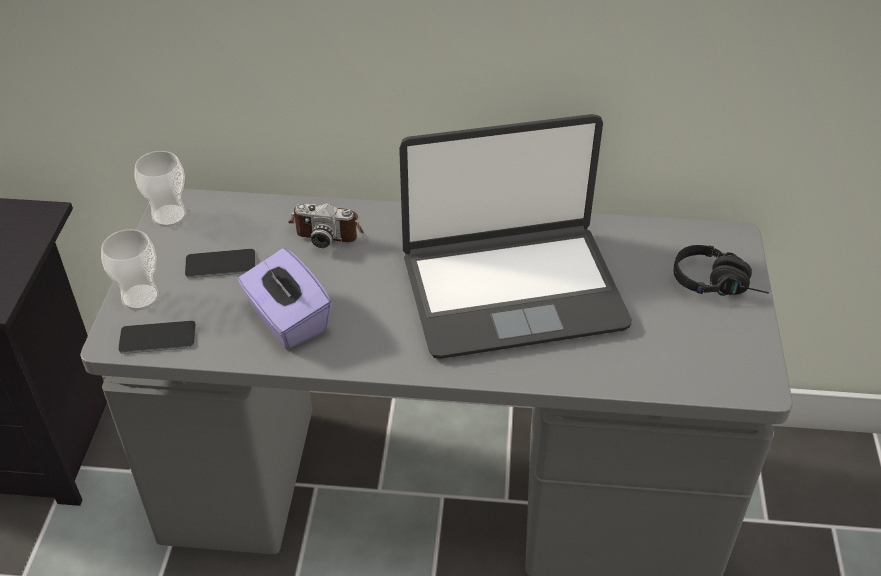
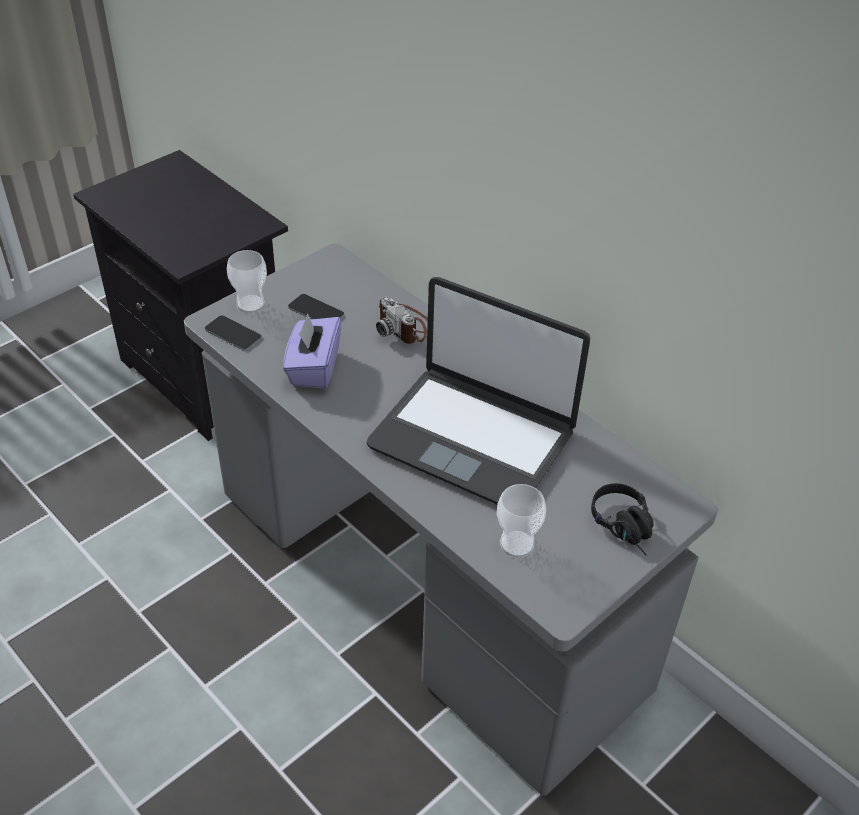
camera: 40 degrees right, 0 degrees up
cup [134,151,186,227] -> cup moved to [497,484,546,558]

